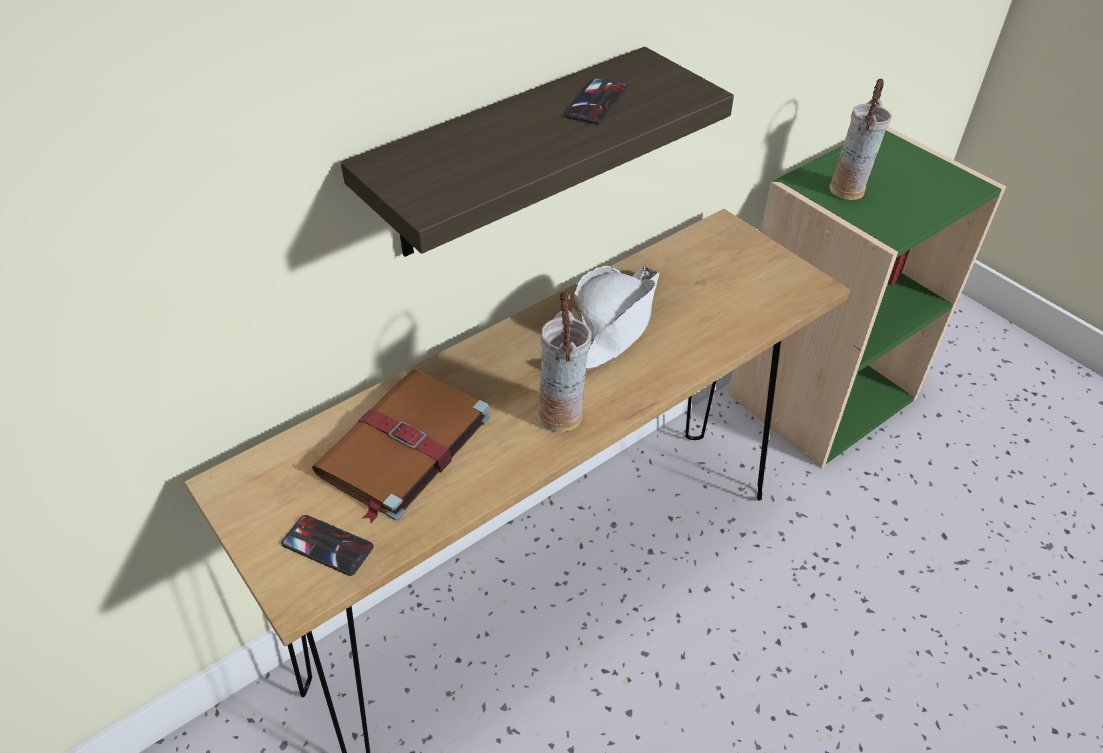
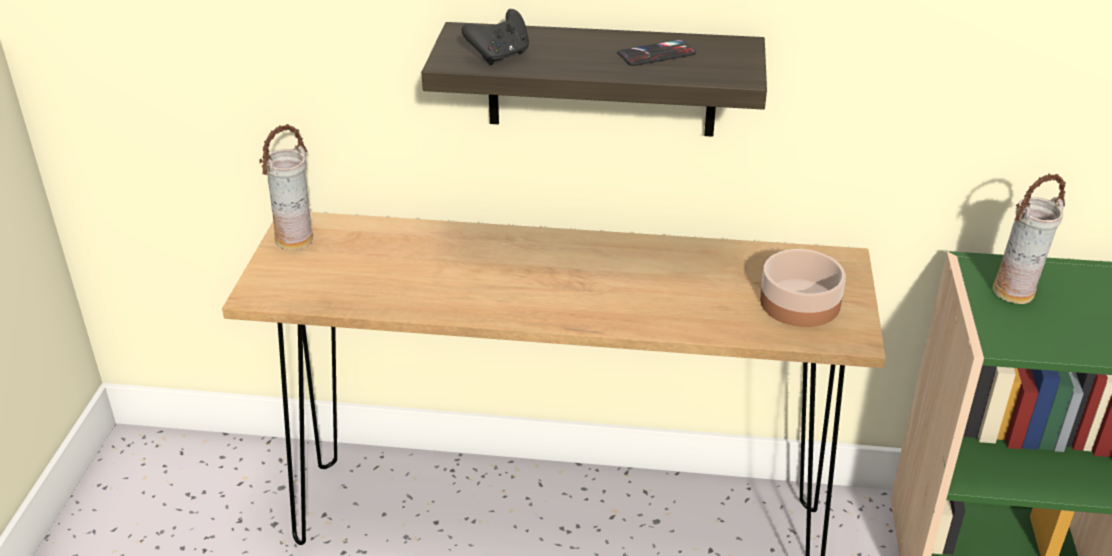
camera: 45 degrees right, 10 degrees down
phone [281,515,374,576] -> none
brown book [312,370,490,523] -> none
vase [537,292,591,433] -> vase moved to [259,124,313,250]
white hat [572,266,659,370] -> none
none -> black game controller [462,9,529,65]
none -> bowl [760,249,846,327]

